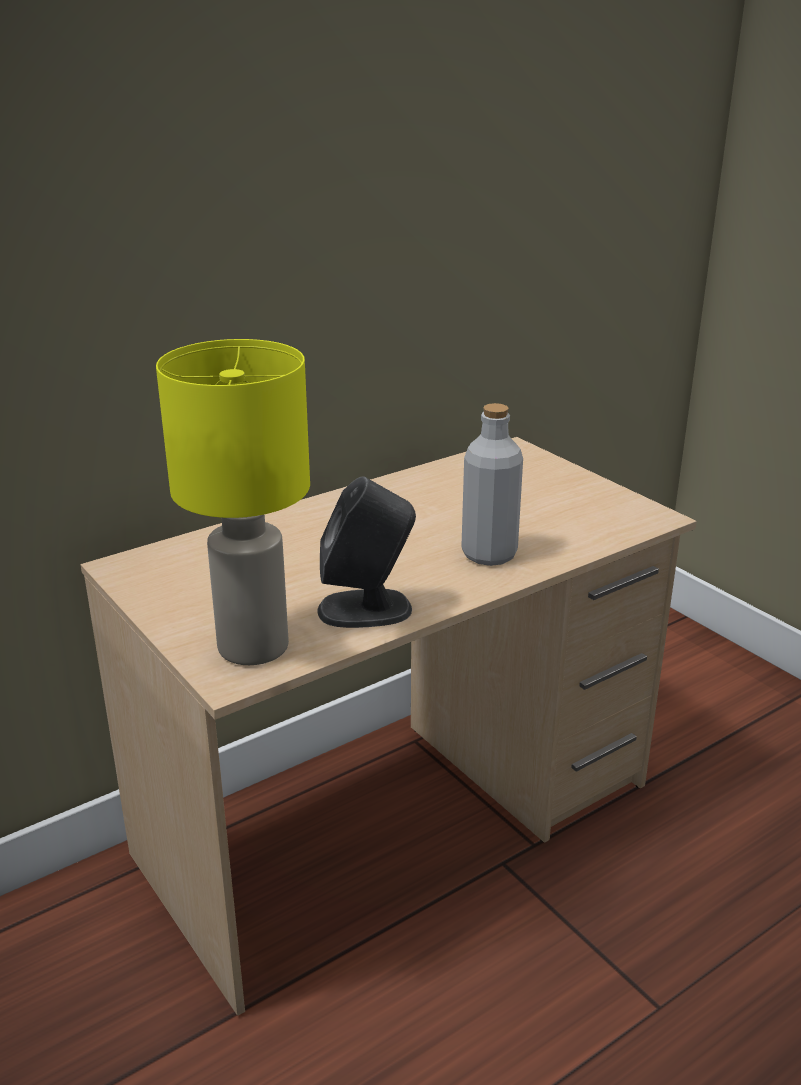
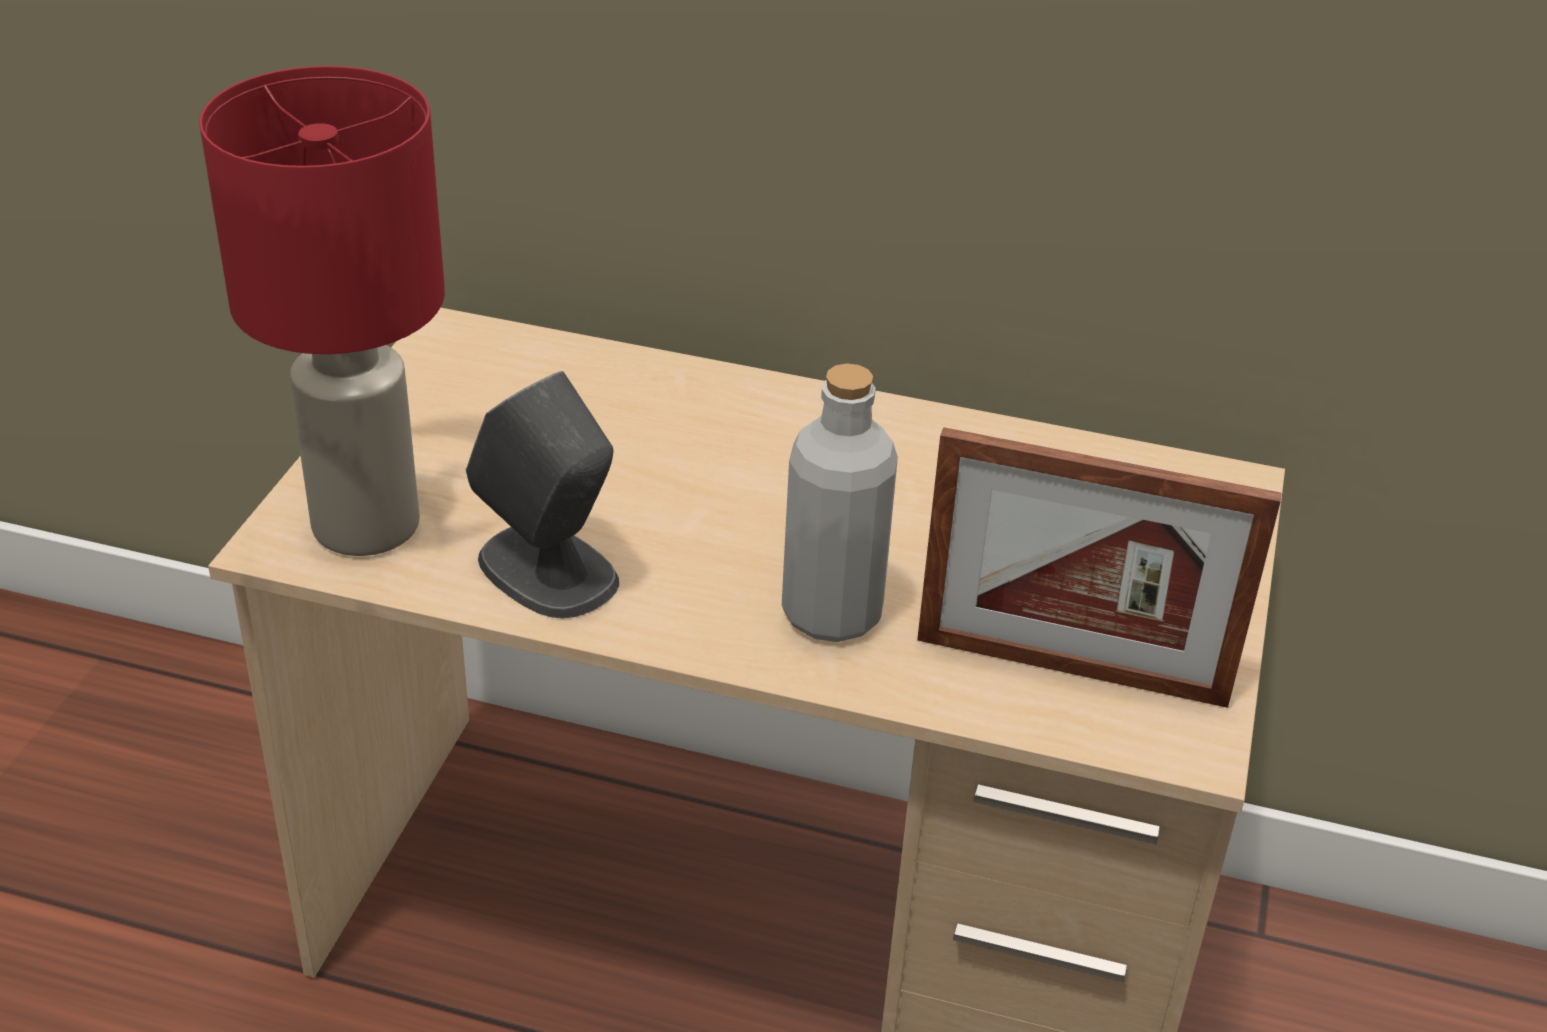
camera: 50 degrees right, 10 degrees up
yellow table lamp [156,339,310,665] -> red table lamp [199,66,445,556]
none -> picture frame [917,427,1282,708]

